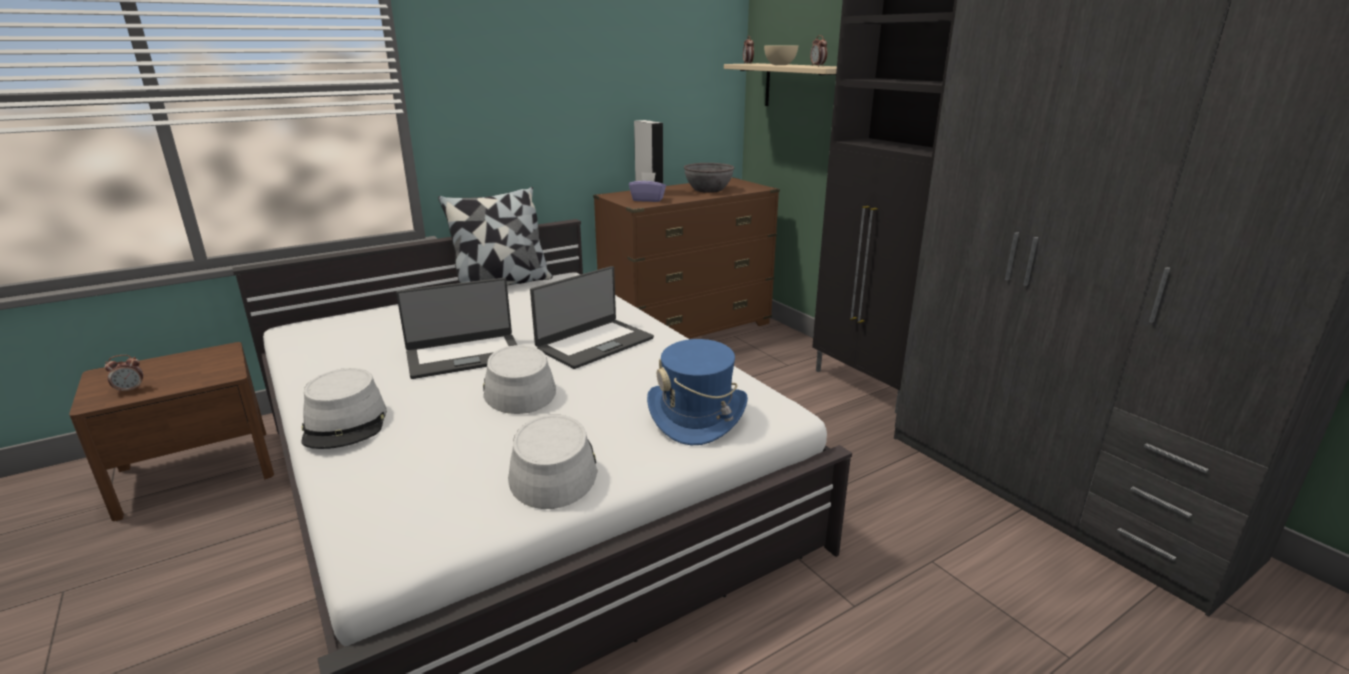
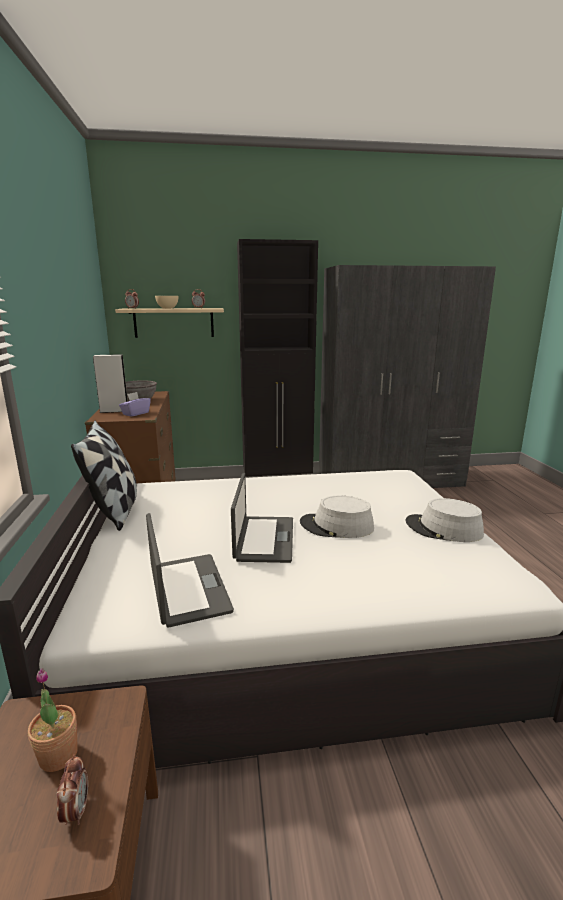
camera: 65 degrees left, 5 degrees down
grey hat [301,368,387,449] -> none
laptop [530,266,654,369] -> laptop moved to [146,513,234,628]
blue hat [647,339,748,445] -> none
none -> potted plant [28,668,78,772]

